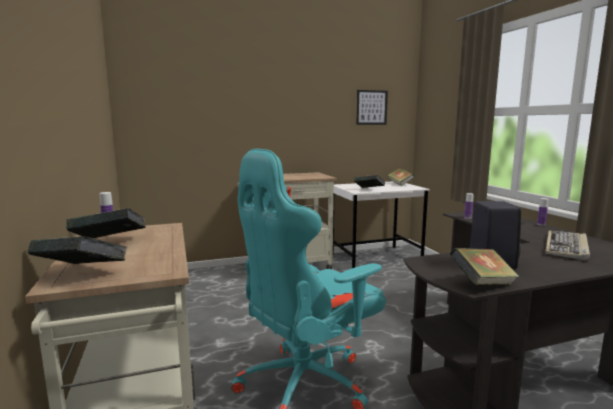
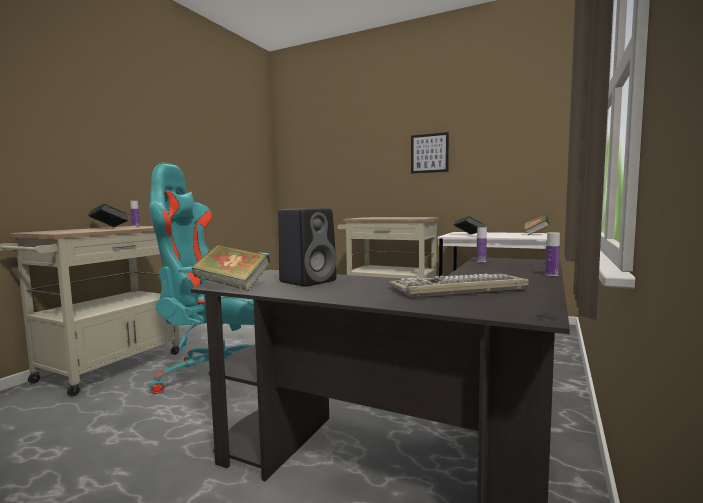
camera: 45 degrees right, 5 degrees down
book [27,236,128,264] -> none
picture [356,90,388,125] -> picture moved to [411,132,449,174]

